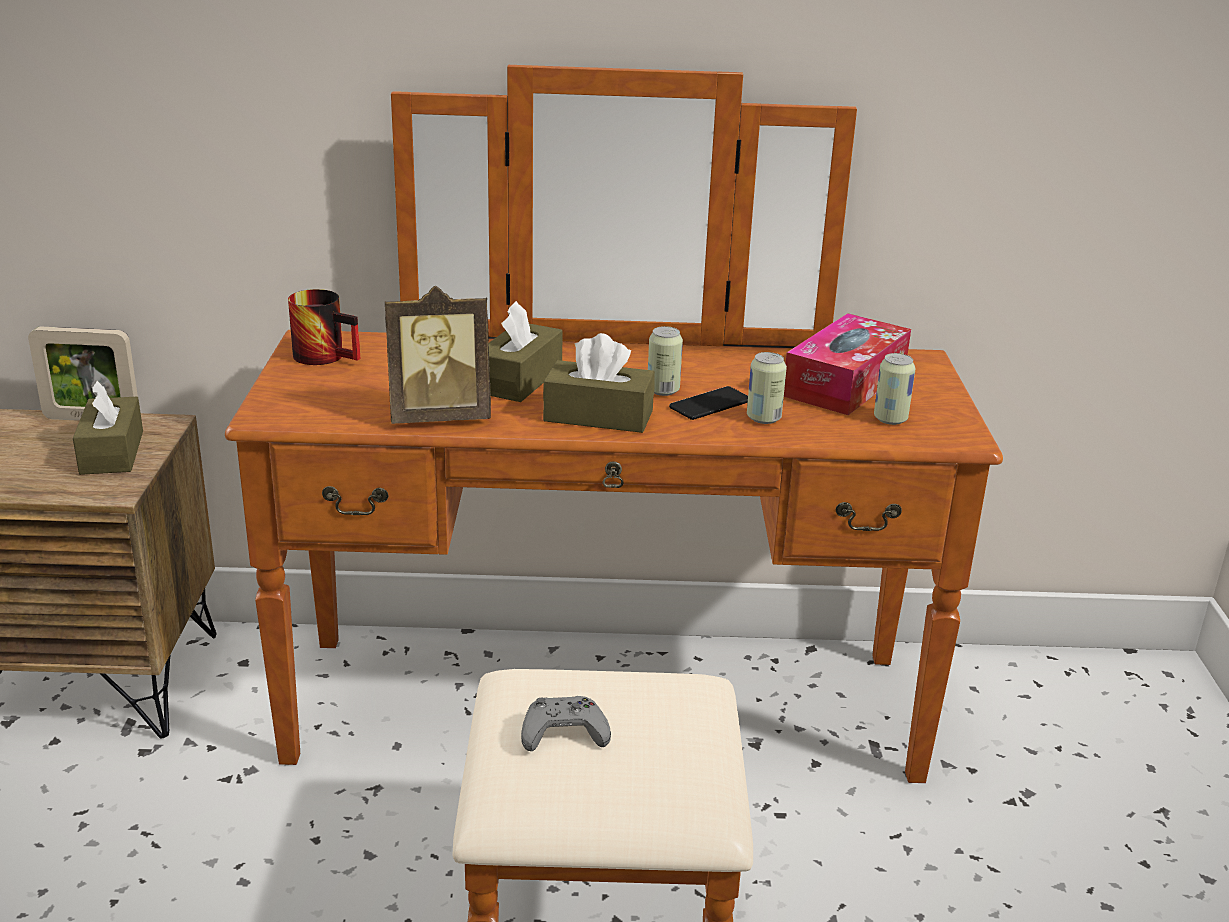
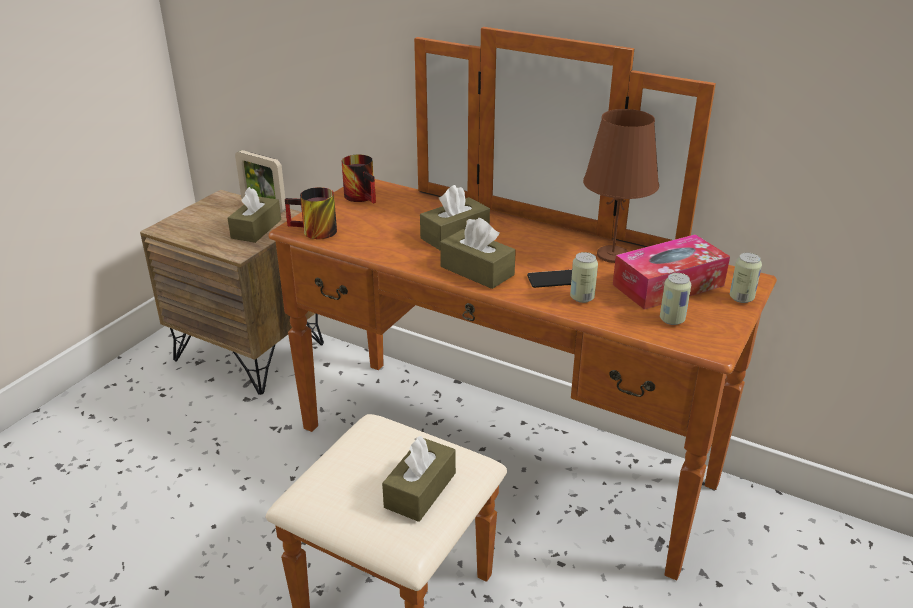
camera: 30 degrees right, 5 degrees up
picture frame [385,286,491,424] -> none
grey game controller [521,696,611,751] -> none
can [648,326,683,396] -> can moved to [730,252,762,303]
none -> mug [285,187,337,239]
none -> brown tissue box [382,436,456,522]
none -> brown table lamp [583,109,659,263]

